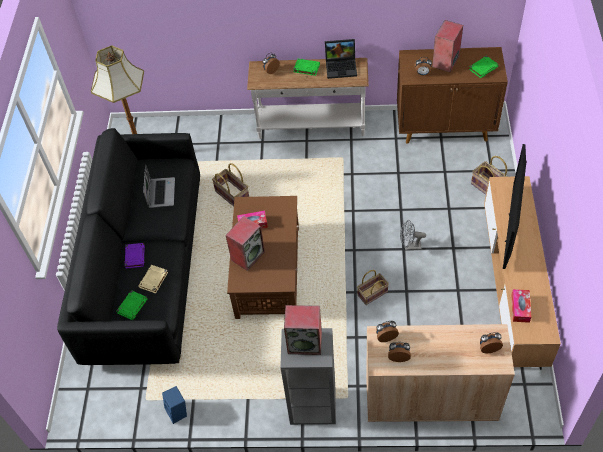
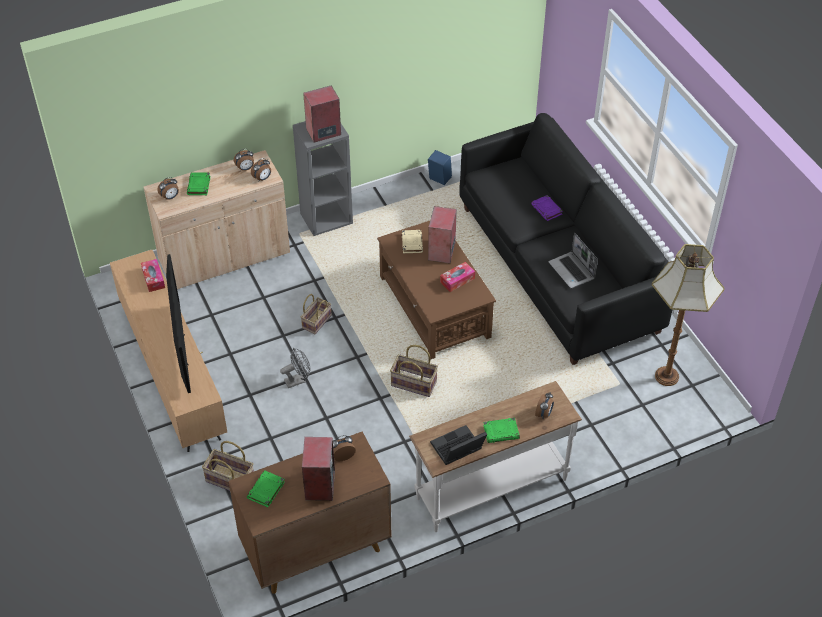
camera: 150 degrees right, 5 degrees down
green book [116,290,148,320] -> green book moved to [187,172,210,195]
beige book [138,265,168,294] -> beige book moved to [402,230,423,253]
basket [212,163,249,207] -> basket moved to [390,345,438,397]

